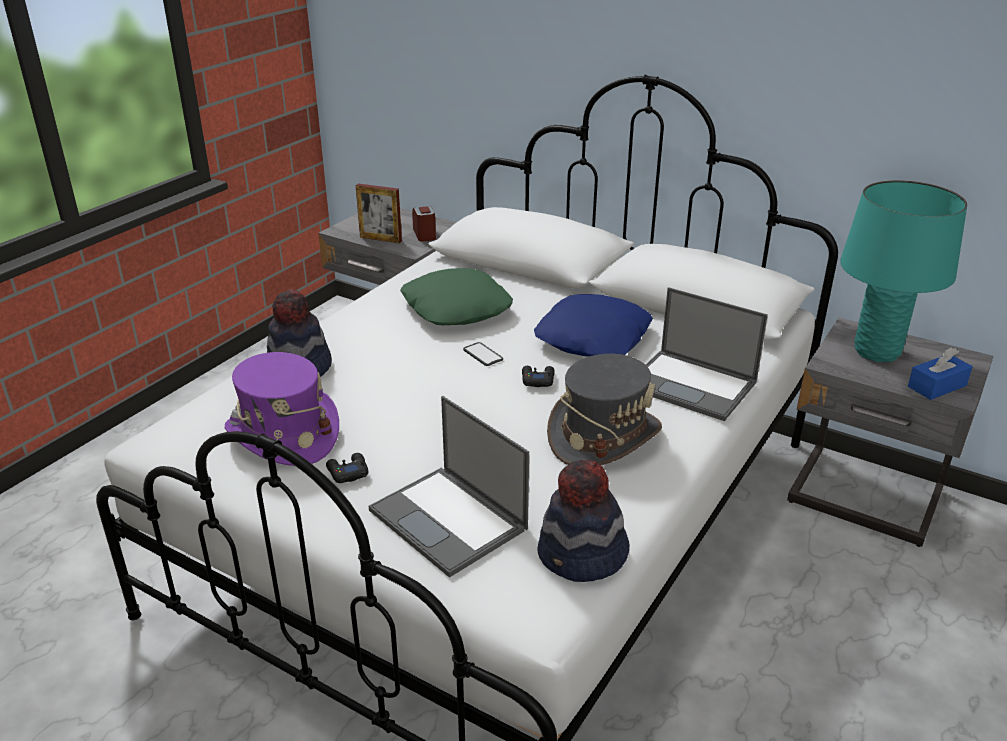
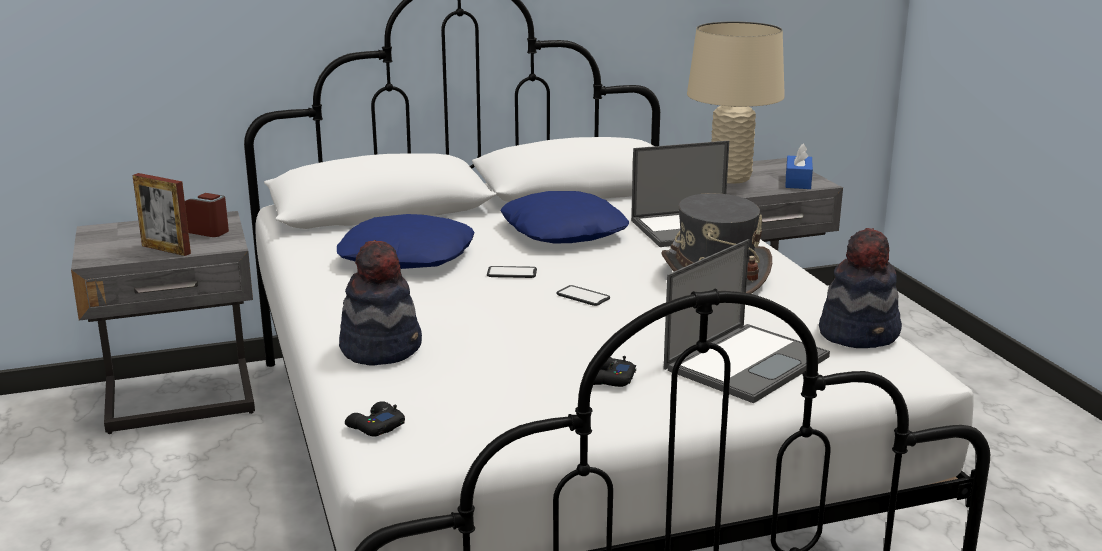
camera: 50 degrees left, 10 degrees down
purple hat [225,352,339,466] -> none
picture frame [356,184,402,243] -> picture frame turned 60 degrees clockwise [132,173,191,256]
laptop [369,396,529,578] -> laptop turned 45 degrees counterclockwise [664,239,830,403]
green pillow [400,268,513,325] -> blue pillow [337,214,475,269]
black game controller [522,366,555,387] -> black game controller moved to [345,401,405,437]
turquoise table lamp [840,180,967,362] -> beige table lamp [687,21,785,183]
none -> phone [556,285,610,306]

